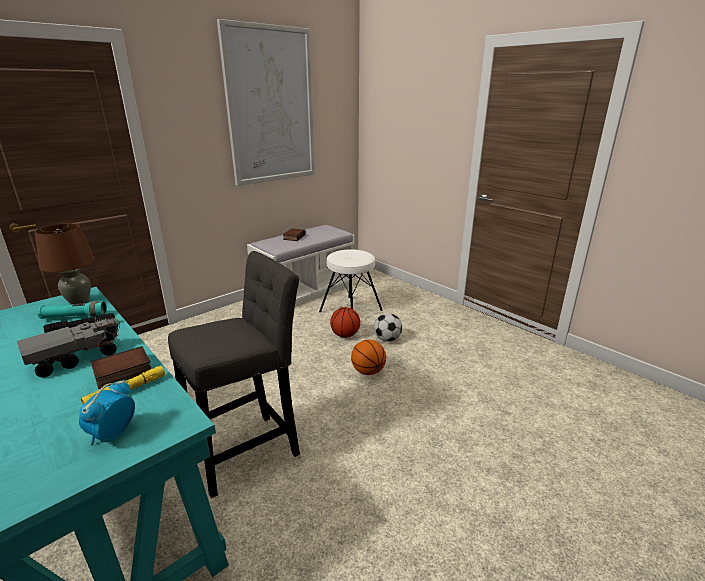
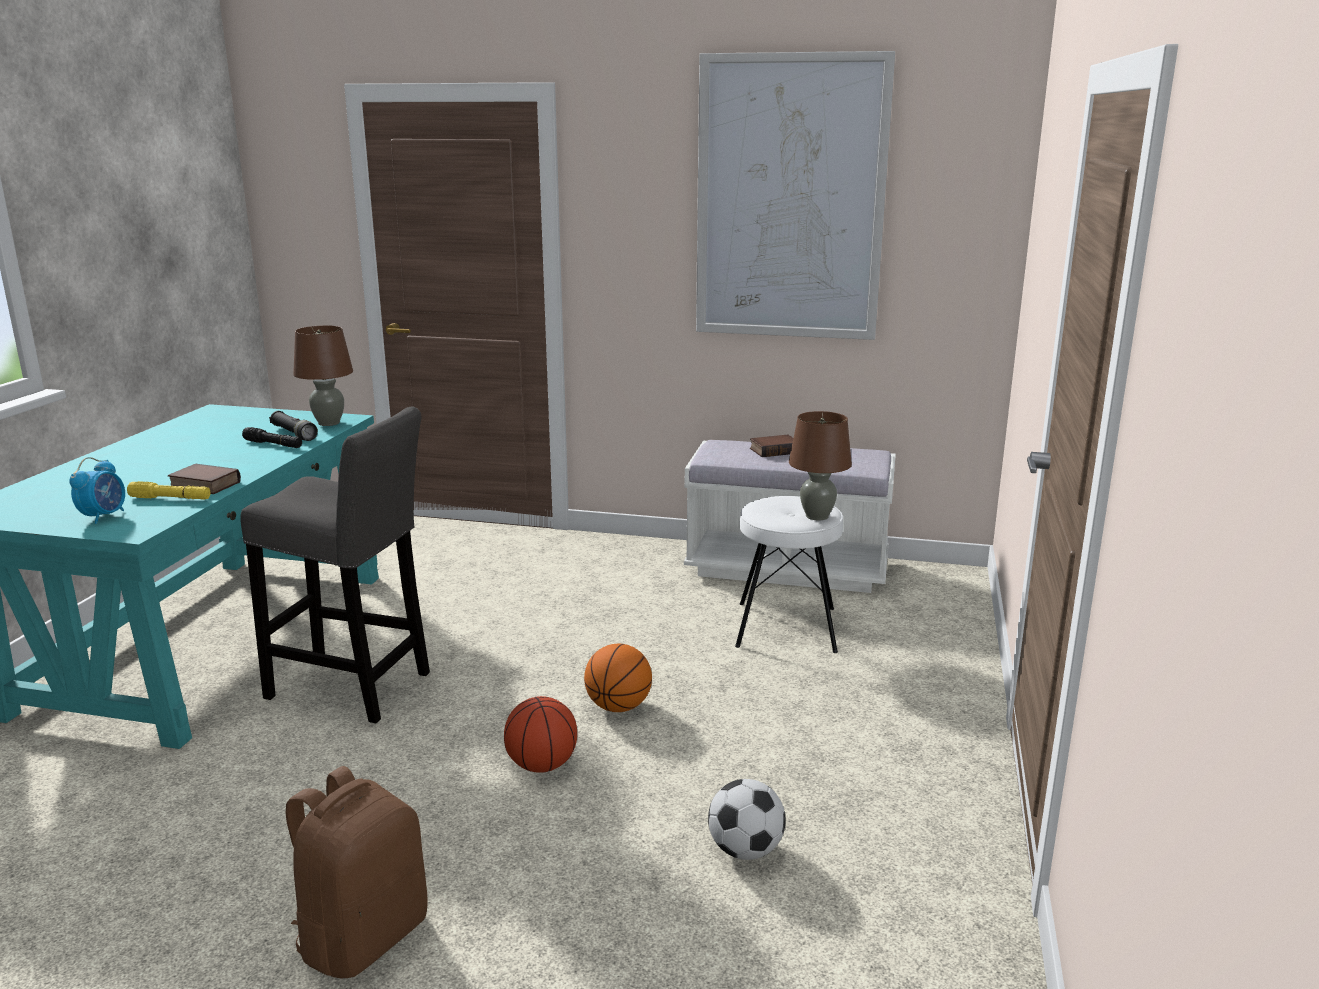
camera: 55 degrees right, 5 degrees down
toy truck [17,316,120,377] -> none
turquoise flashlight [37,301,107,319] -> black flashlight [269,411,318,441]
alarm clock [79,379,135,446] -> alarm clock turned 120 degrees clockwise [69,457,125,524]
basketball [330,307,360,338] -> basketball moved to [504,696,577,773]
football [374,313,402,342] -> football moved to [708,779,786,860]
none -> brown backpack [286,766,428,978]
none -> brown table lamp [789,411,852,520]

